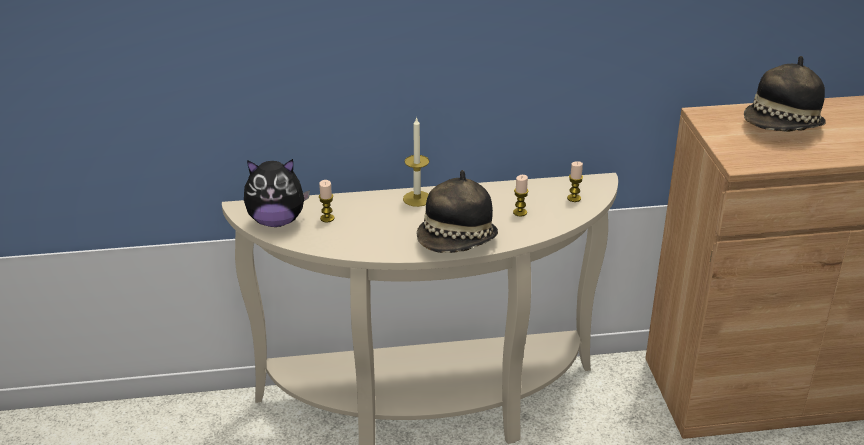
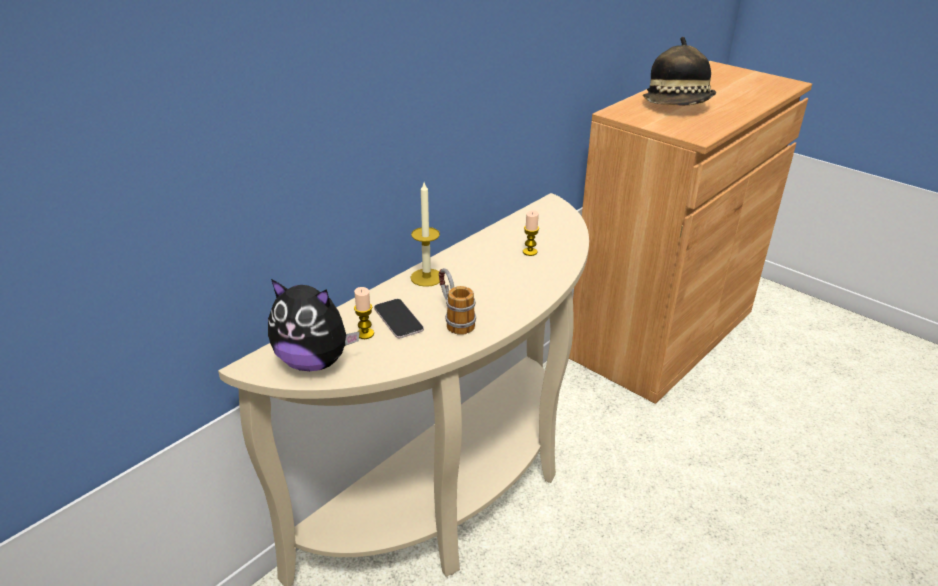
camera: 40 degrees left, 0 degrees up
plush toy [244,159,310,227] -> plush toy turned 60 degrees clockwise [268,279,360,371]
hat [417,170,498,253] -> none
candle [567,161,583,202] -> none
none -> phone [374,299,424,338]
none -> mug [439,268,476,335]

